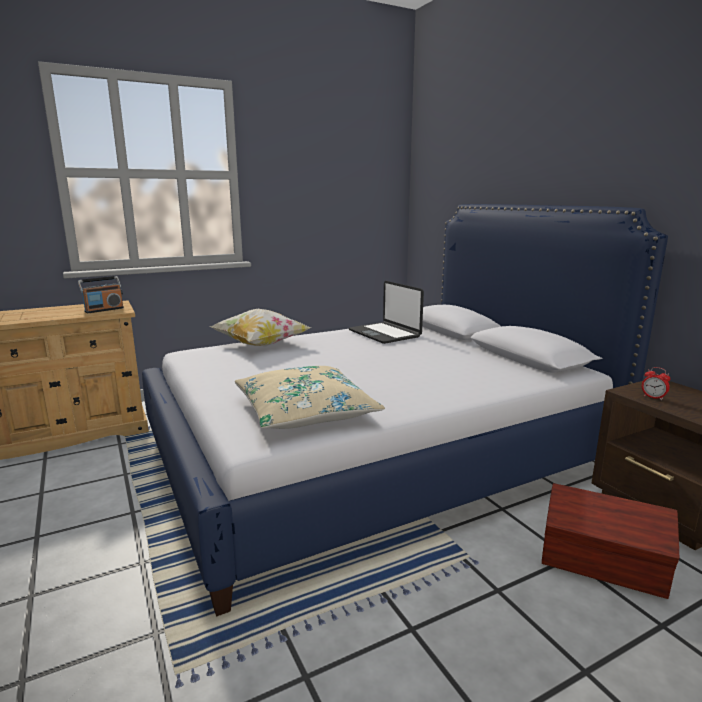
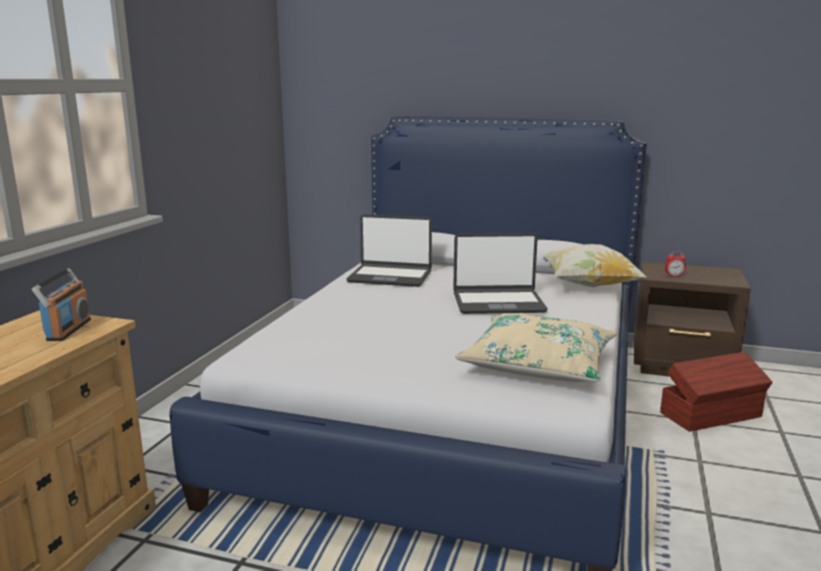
camera: 45 degrees left, 0 degrees up
pillow [211,309,311,346] -> pillow moved to [543,244,646,287]
none -> laptop [453,233,548,314]

